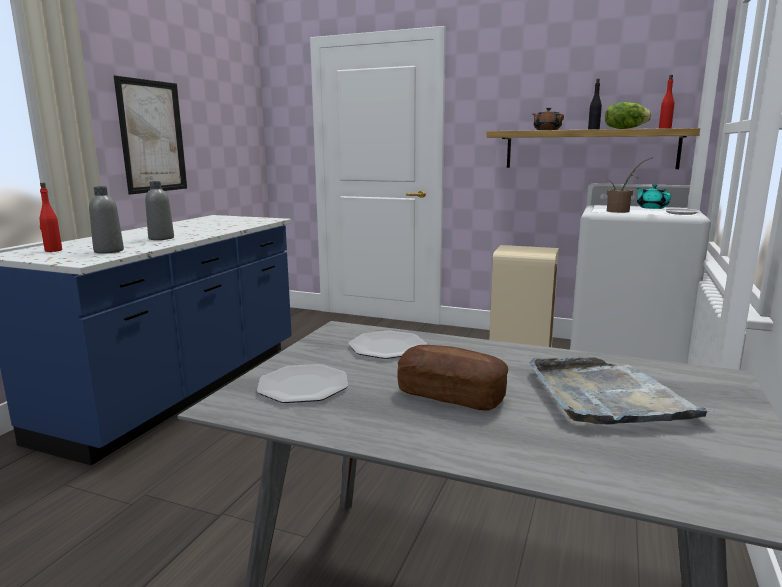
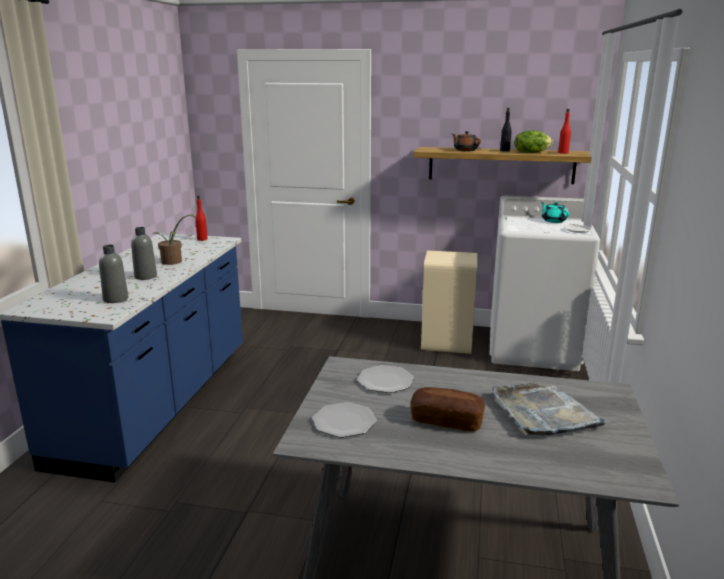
camera: 10 degrees left, 5 degrees up
red bottle [40,183,62,252] -> red bottle moved to [195,196,208,241]
picture [114,75,187,194] -> none
potted plant [601,157,656,213] -> potted plant moved to [152,214,195,265]

